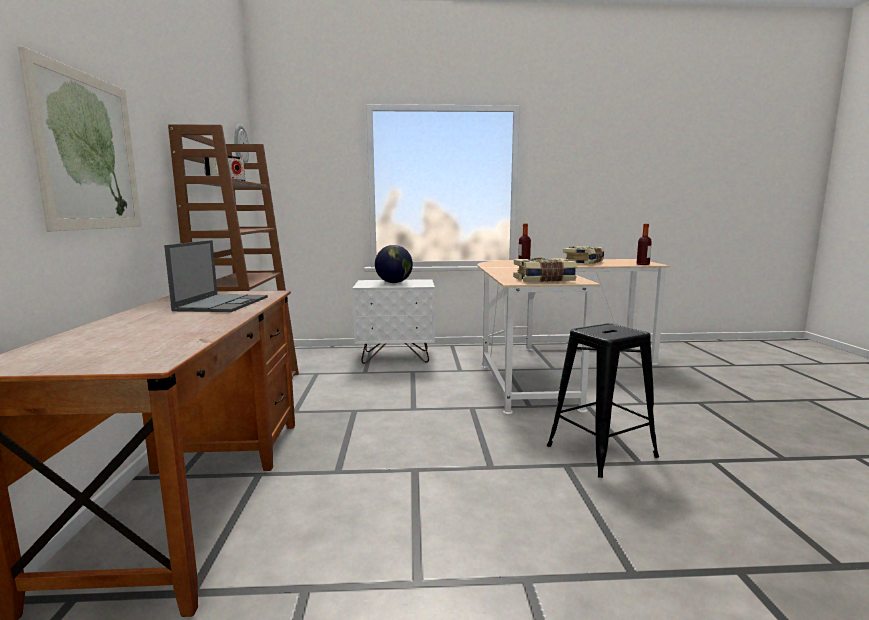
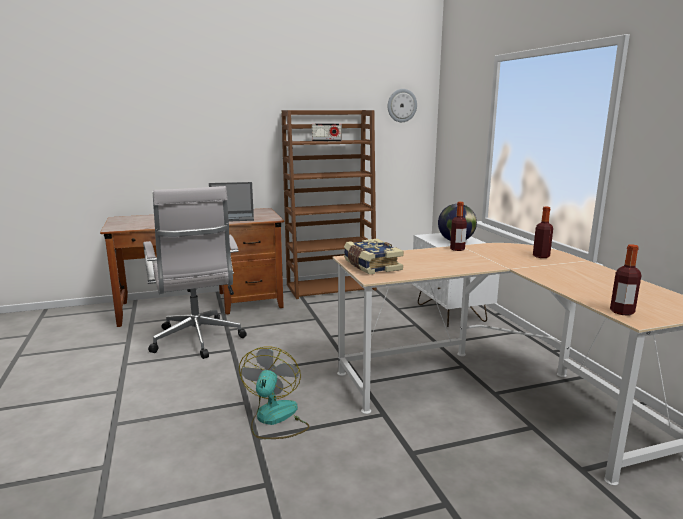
camera: 75 degrees right, 5 degrees up
picture [18,46,142,231] -> none
black stool [547,323,659,478] -> fan [239,347,310,439]
book [563,246,605,264] -> none
none -> white office chair [143,186,247,359]
none -> bottle [450,202,467,251]

